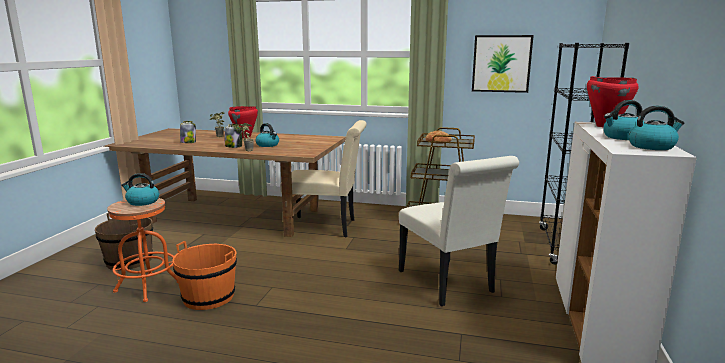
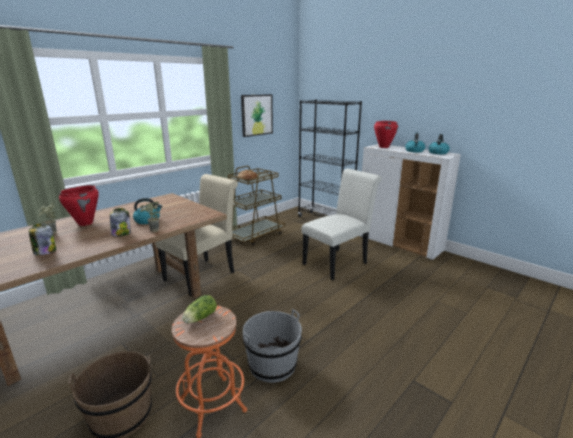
camera: 60 degrees left, 5 degrees up
kettle [121,173,159,206] -> lettuce [182,295,217,323]
orange bucket [172,241,237,310] -> grey bucket [243,309,302,383]
white chair [399,156,519,306] -> white chair turned 45 degrees counterclockwise [301,169,382,280]

